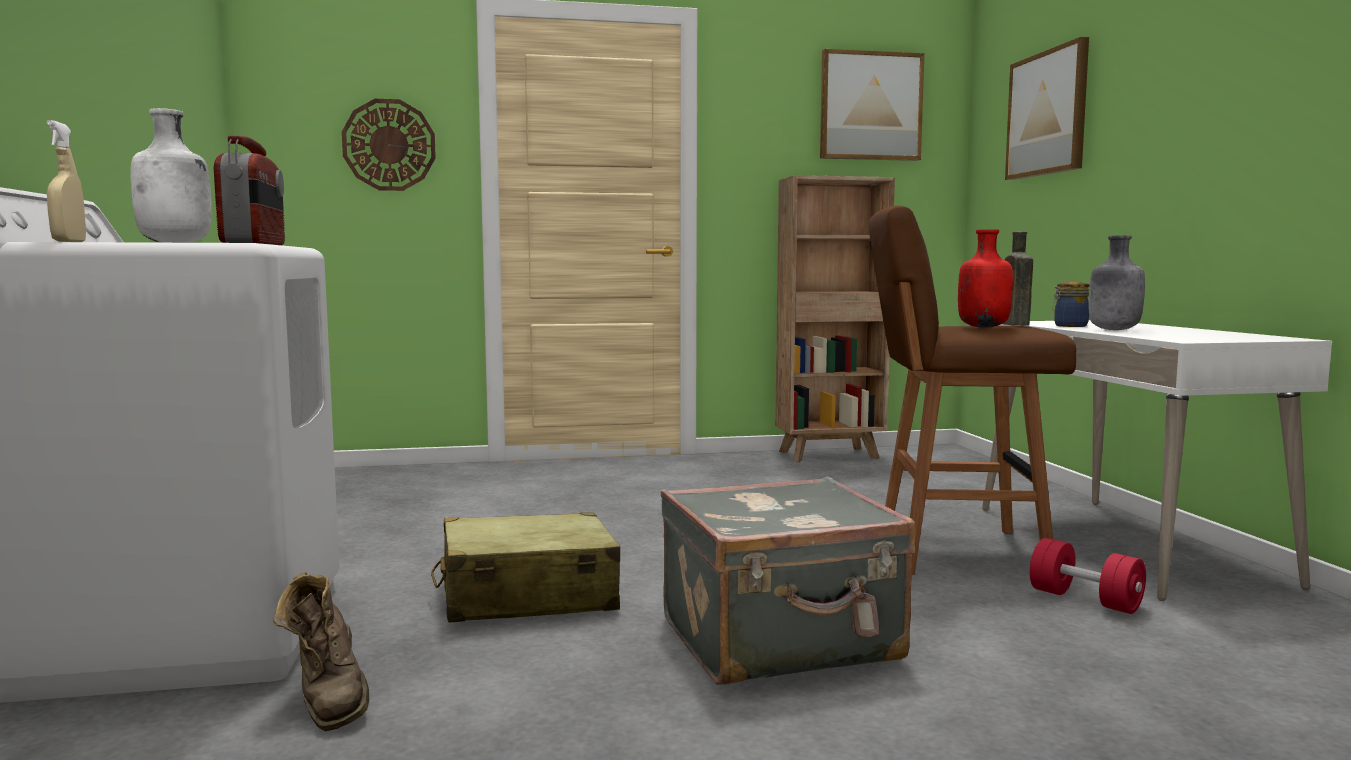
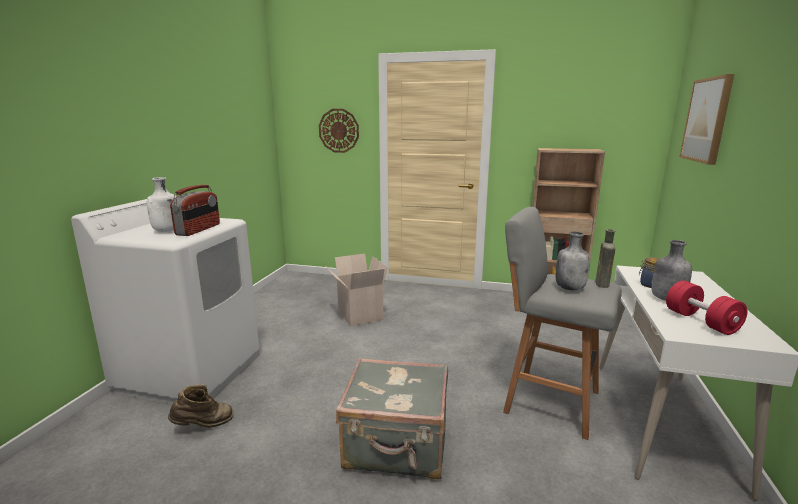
camera: 25 degrees right, 10 degrees up
beige spray bottle [47,120,86,242] -> none
brown boot [273,572,369,732] -> brown boot turned 120 degrees counterclockwise [168,385,233,428]
beige suitcase [431,512,620,622] -> none
picture [820,49,924,161] -> none
brown stool [869,205,1077,575] -> grey stool [503,207,622,440]
red bottle [958,229,1013,328] -> grey bottle [556,232,590,290]
red dumbbell [1030,538,1146,614] -> red dumbbell moved to [666,281,748,335]
none -> cardboard box [325,253,388,327]

